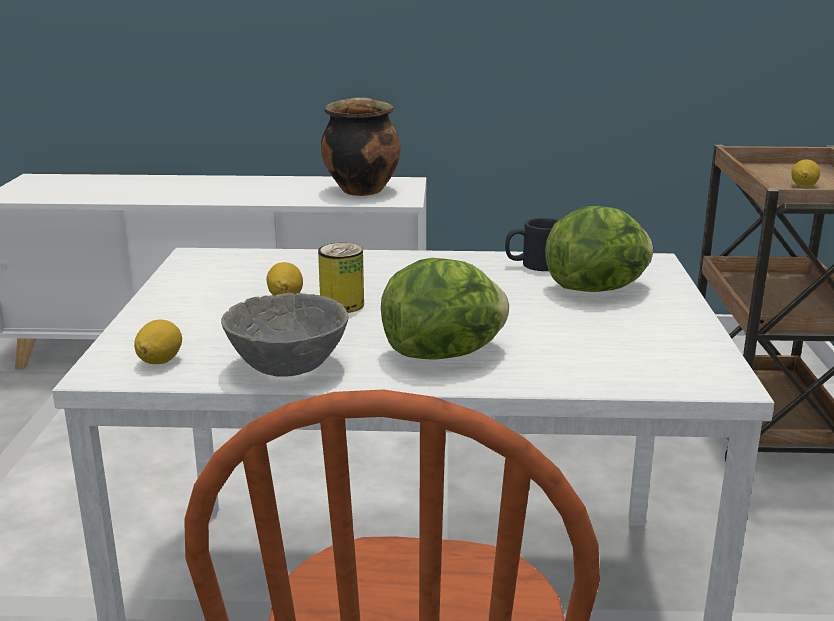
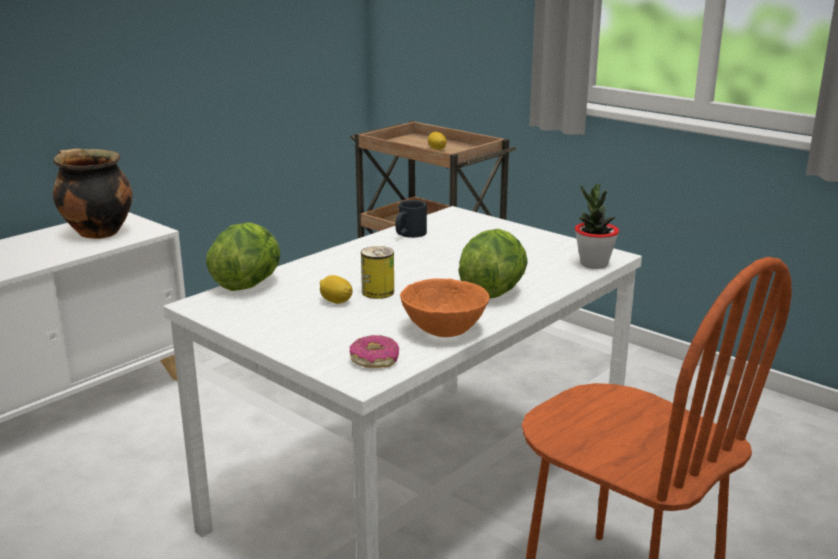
camera: 50 degrees left, 0 degrees up
lemon [134,319,182,364] -> donut [350,335,399,368]
grey bowl [221,293,349,377] -> orange bowl [400,278,489,337]
lettuce [545,206,653,292] -> lettuce moved to [206,222,281,291]
none -> potted plant [575,184,619,269]

